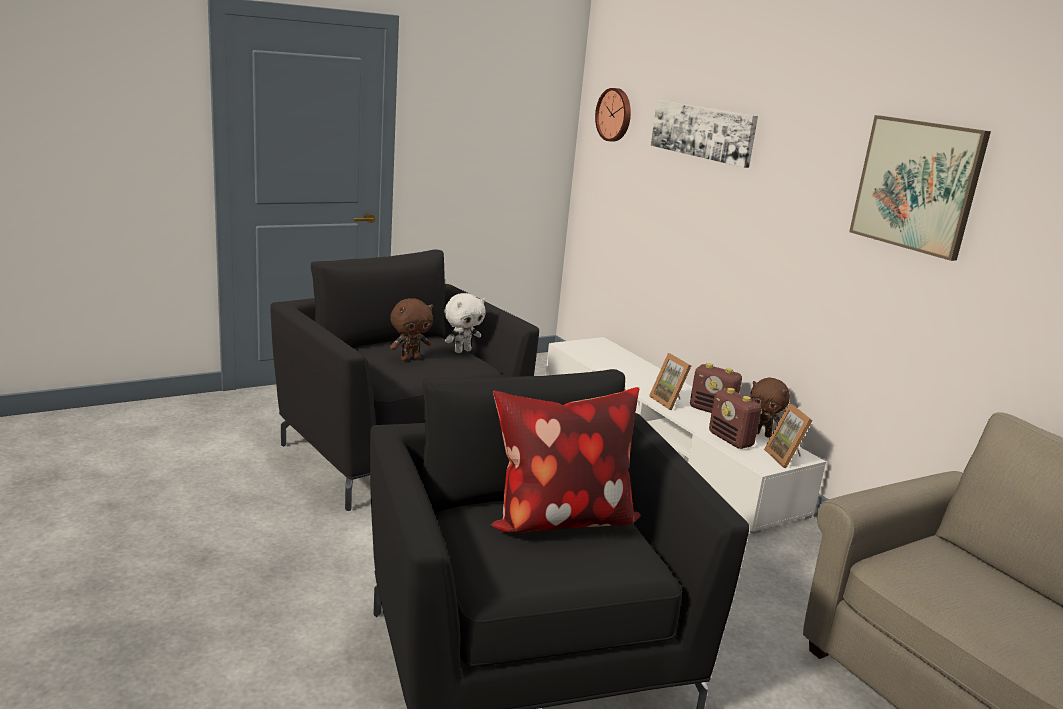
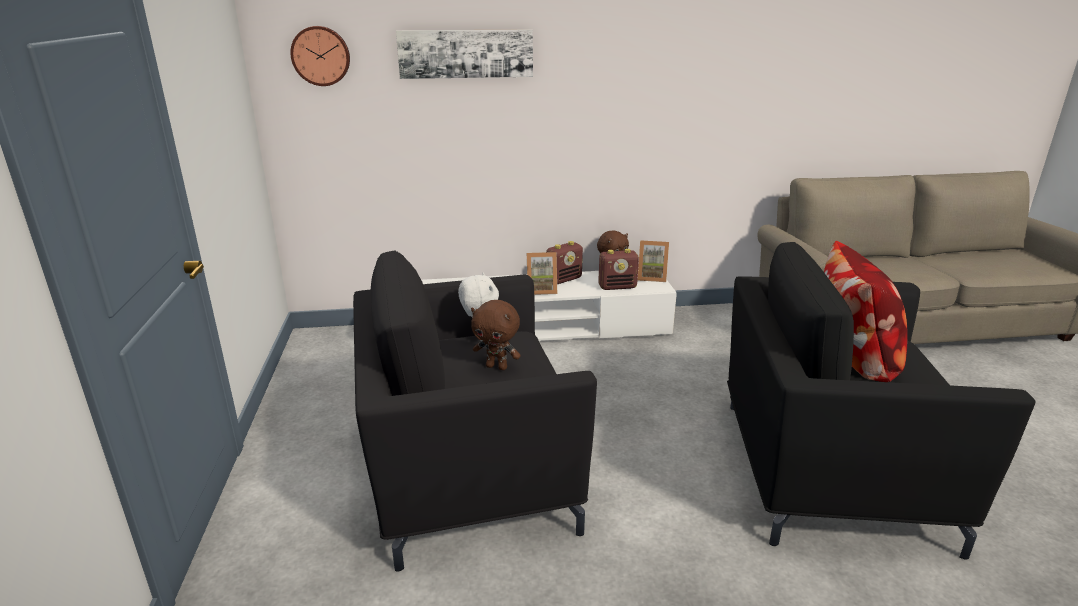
camera: 65 degrees left, 5 degrees up
brown plush toy [390,298,433,361] -> brown plush toy turned 120 degrees clockwise [471,300,521,370]
picture [849,115,991,261] -> none

